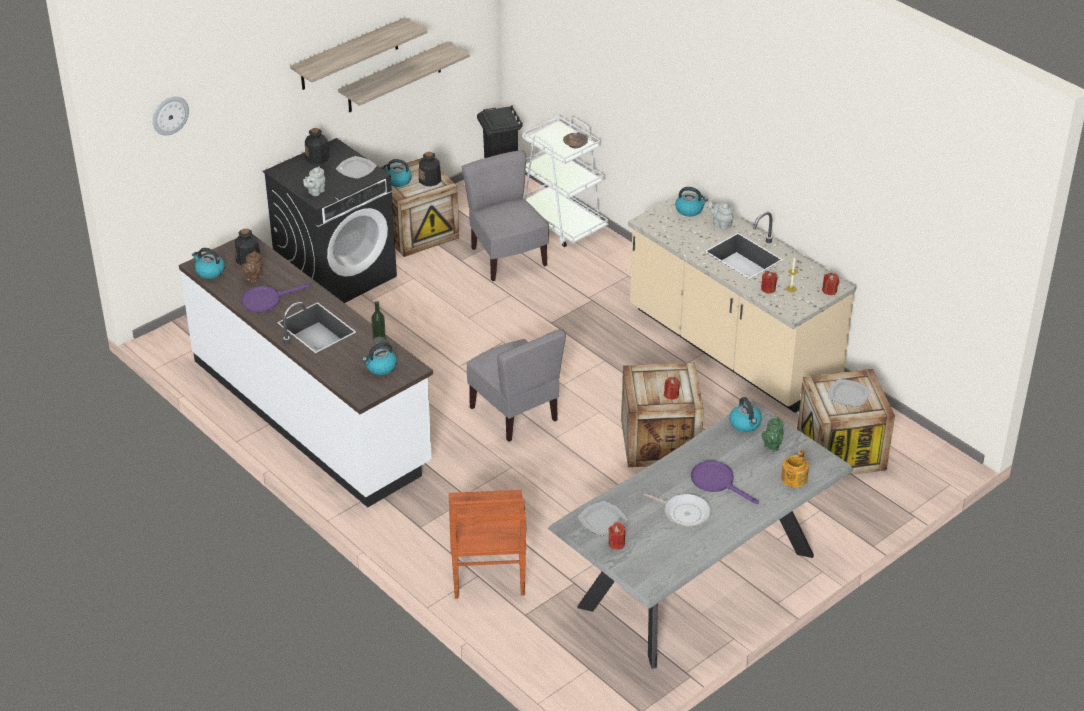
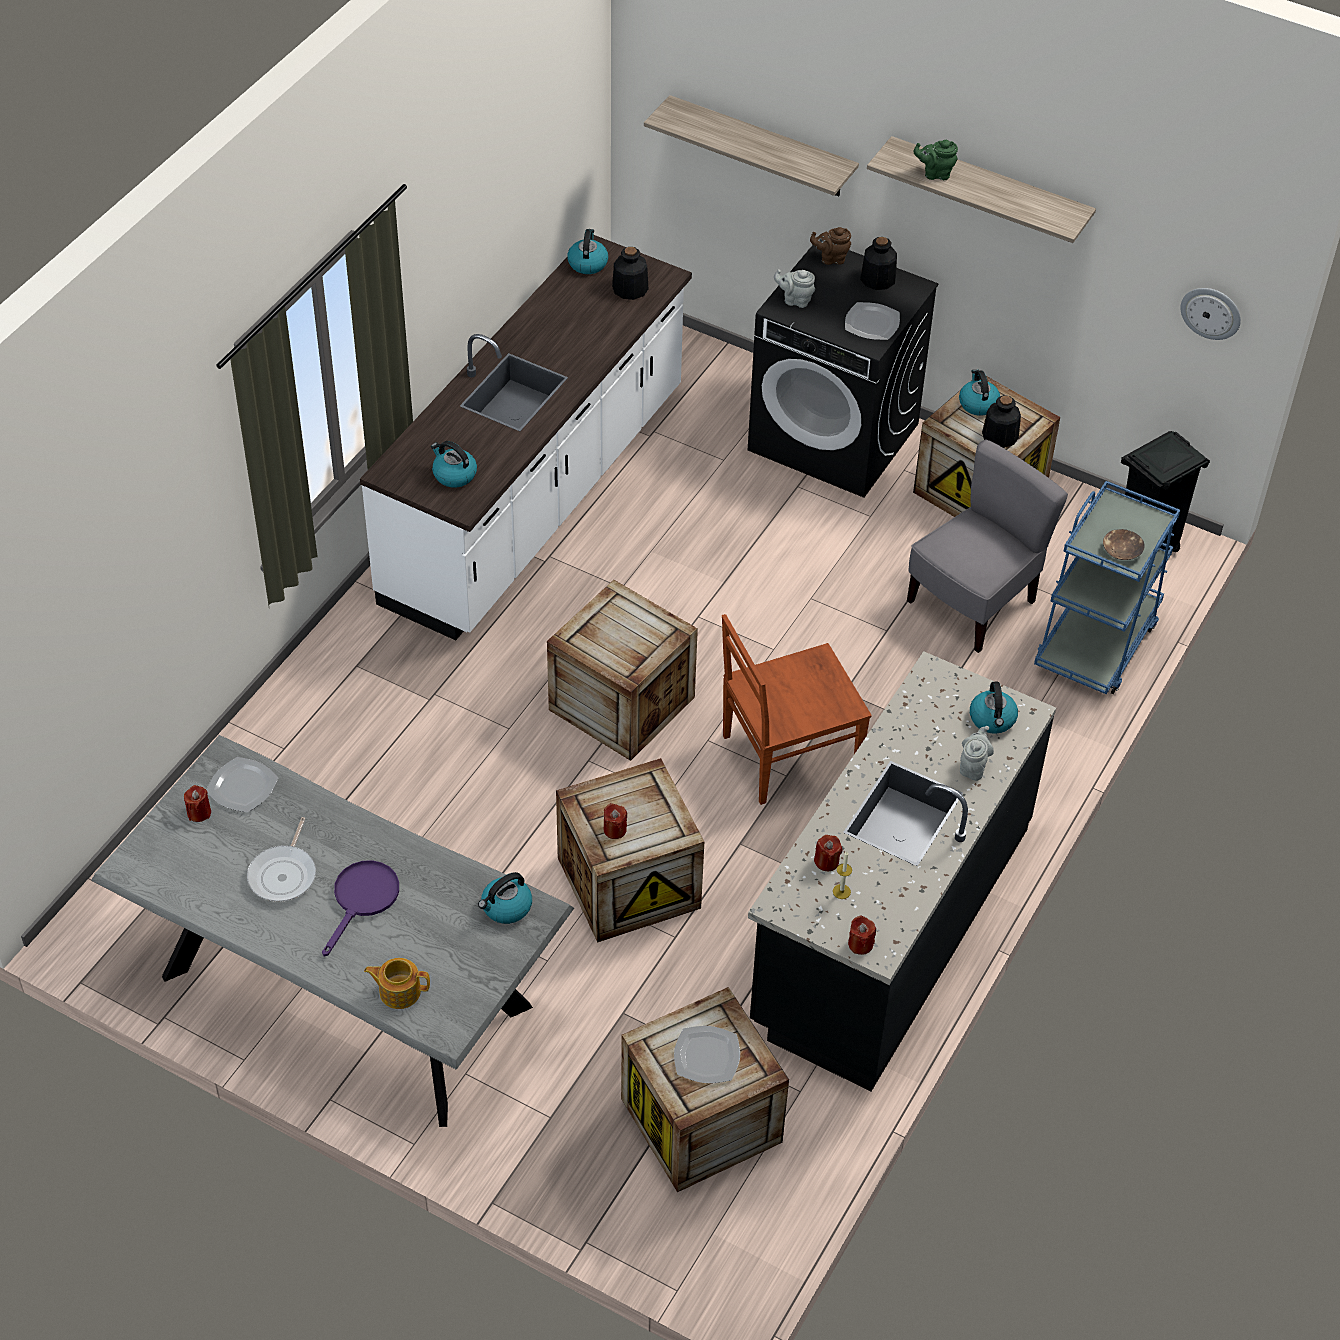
camera: 70 degrees right, 10 degrees up
wall clock [153,96,189,135] -> wall clock moved to [1180,288,1241,340]
purple frying pan [241,284,310,312] -> none
brown teapot [242,250,262,282] -> brown teapot moved to [810,227,851,265]
shelf [338,41,470,112] -> shelf moved to [644,95,859,196]
bottle [371,301,386,344] -> none
brown chair [449,490,527,599] -> brown chair moved to [722,614,872,805]
grey chair [466,329,566,442] -> crate [547,580,698,761]
white cart [523,116,609,247] -> blue cart [1034,481,1180,694]
beige counter [628,191,856,413] -> black counter [748,651,1056,1091]
green teapot [762,417,784,452] -> green teapot moved to [914,140,958,180]

